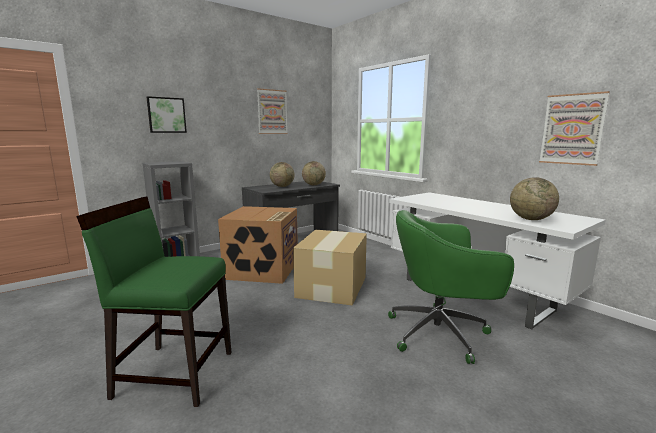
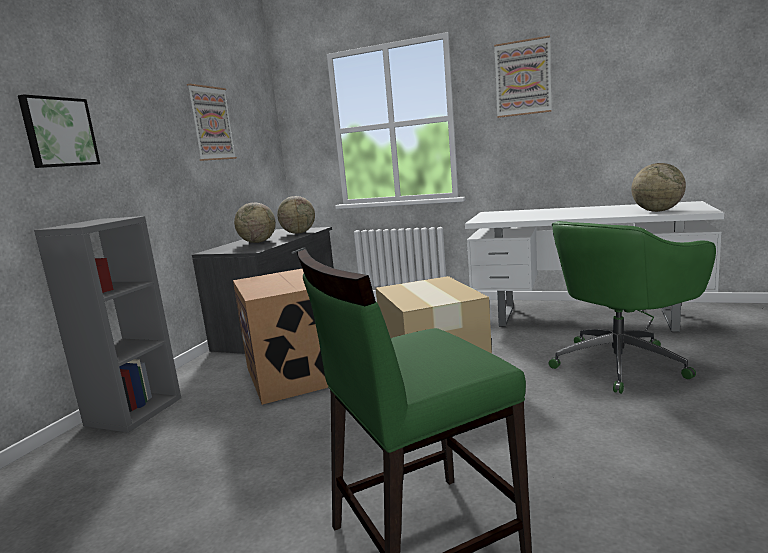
camera: 30 degrees left, 0 degrees up
picture [539,91,610,166] -> picture moved to [494,36,552,118]

